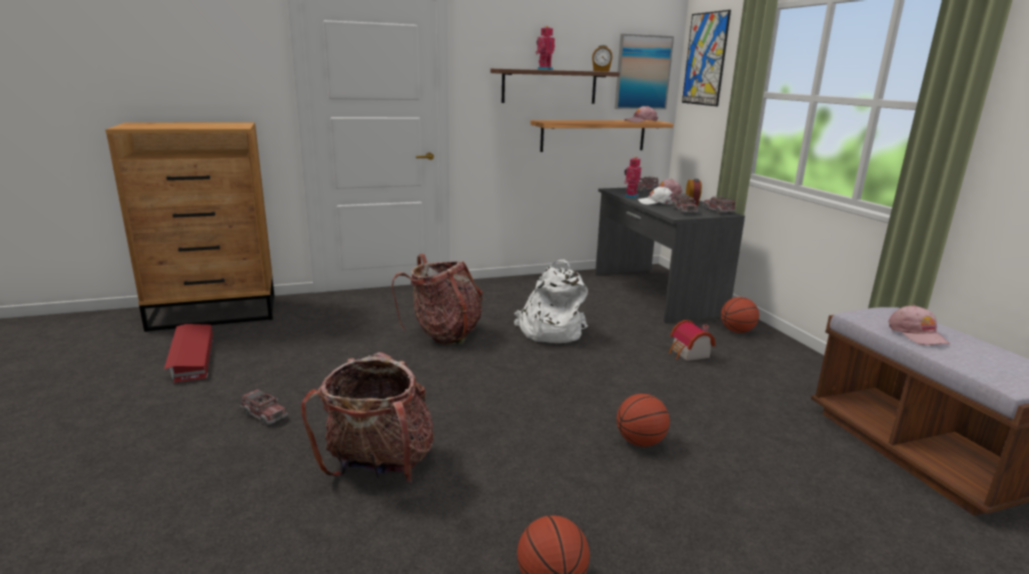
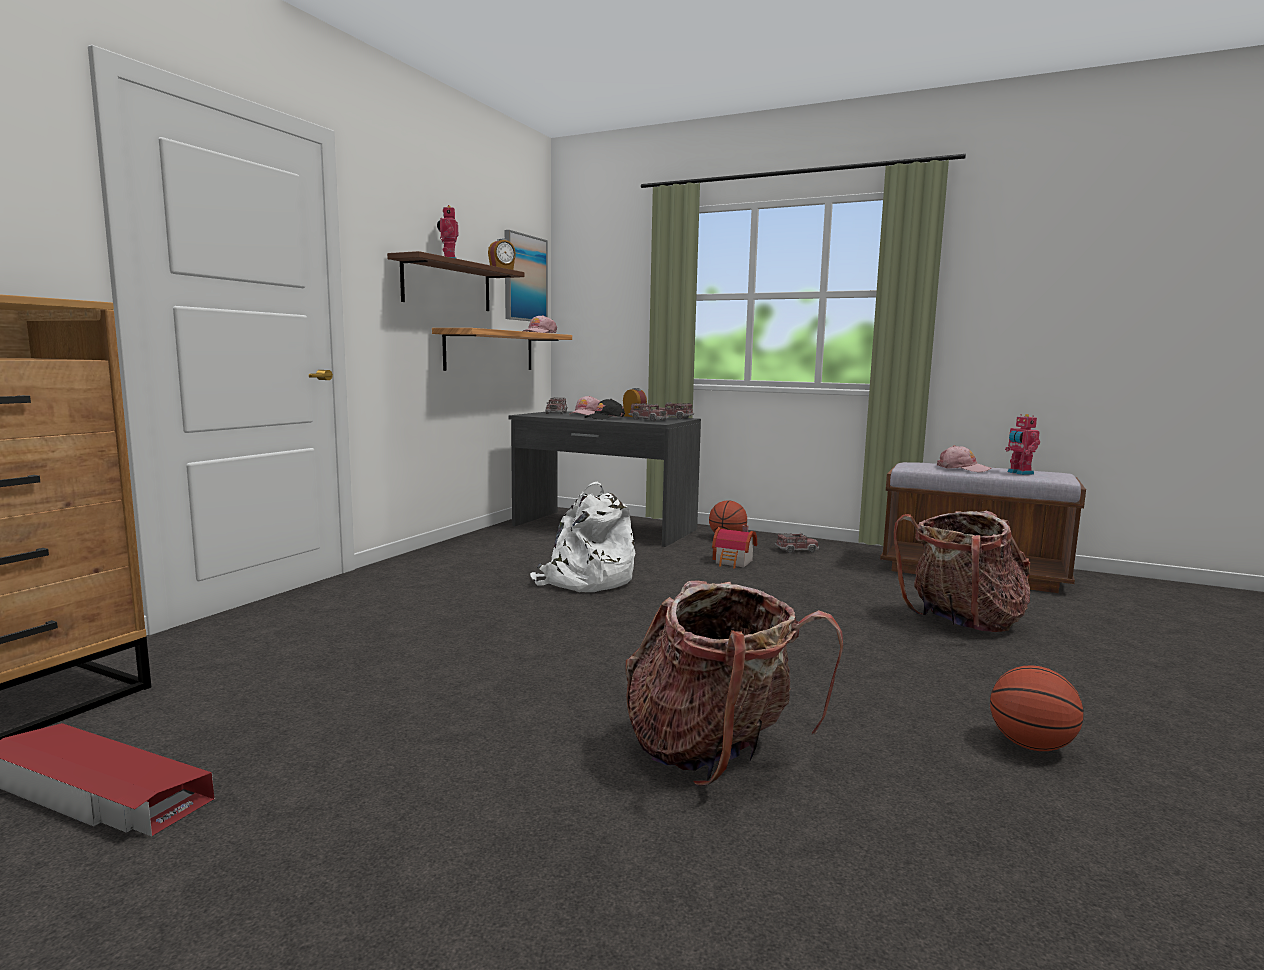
camera: 45 degrees left, 10 degrees down
toy truck [240,388,288,426] -> toy truck moved to [775,533,819,553]
backpack [392,254,483,345] -> backpack moved to [894,511,1030,632]
basketball [617,394,670,447] -> none
toy robot [624,157,641,198] -> toy robot moved to [1005,414,1040,475]
white cap [638,187,674,205] -> black cap [585,399,625,420]
picture [682,10,731,106] -> none

